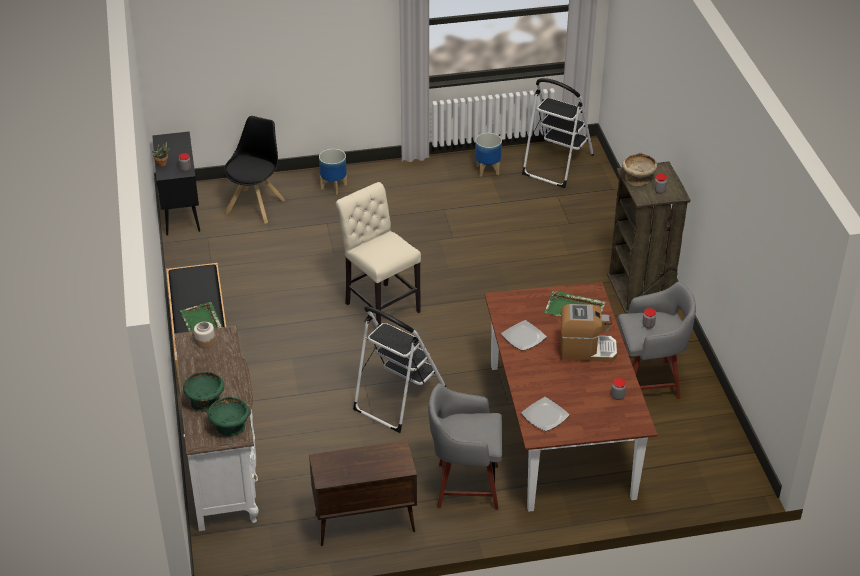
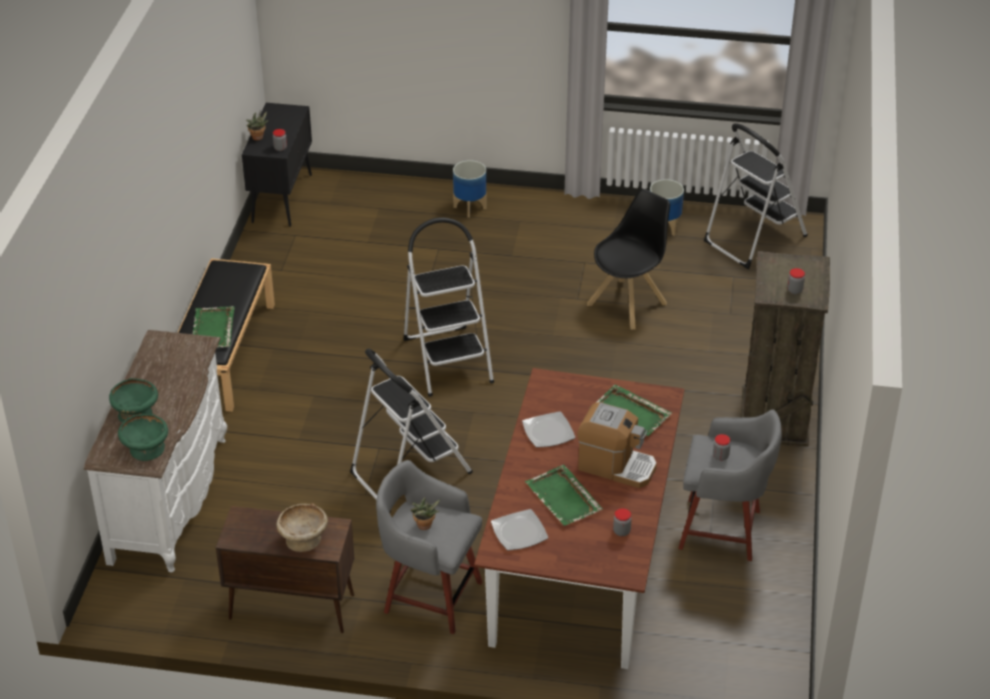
camera: 20 degrees right, 0 degrees up
jar [194,322,215,348] -> none
black chair [224,116,285,224] -> black chair moved to [587,189,670,330]
beige stool [336,182,421,325] -> step ladder [403,217,494,397]
beige bowl [622,153,657,186] -> beige bowl moved to [276,503,328,552]
none -> potted plant [410,497,441,530]
none -> green tray [525,465,603,526]

